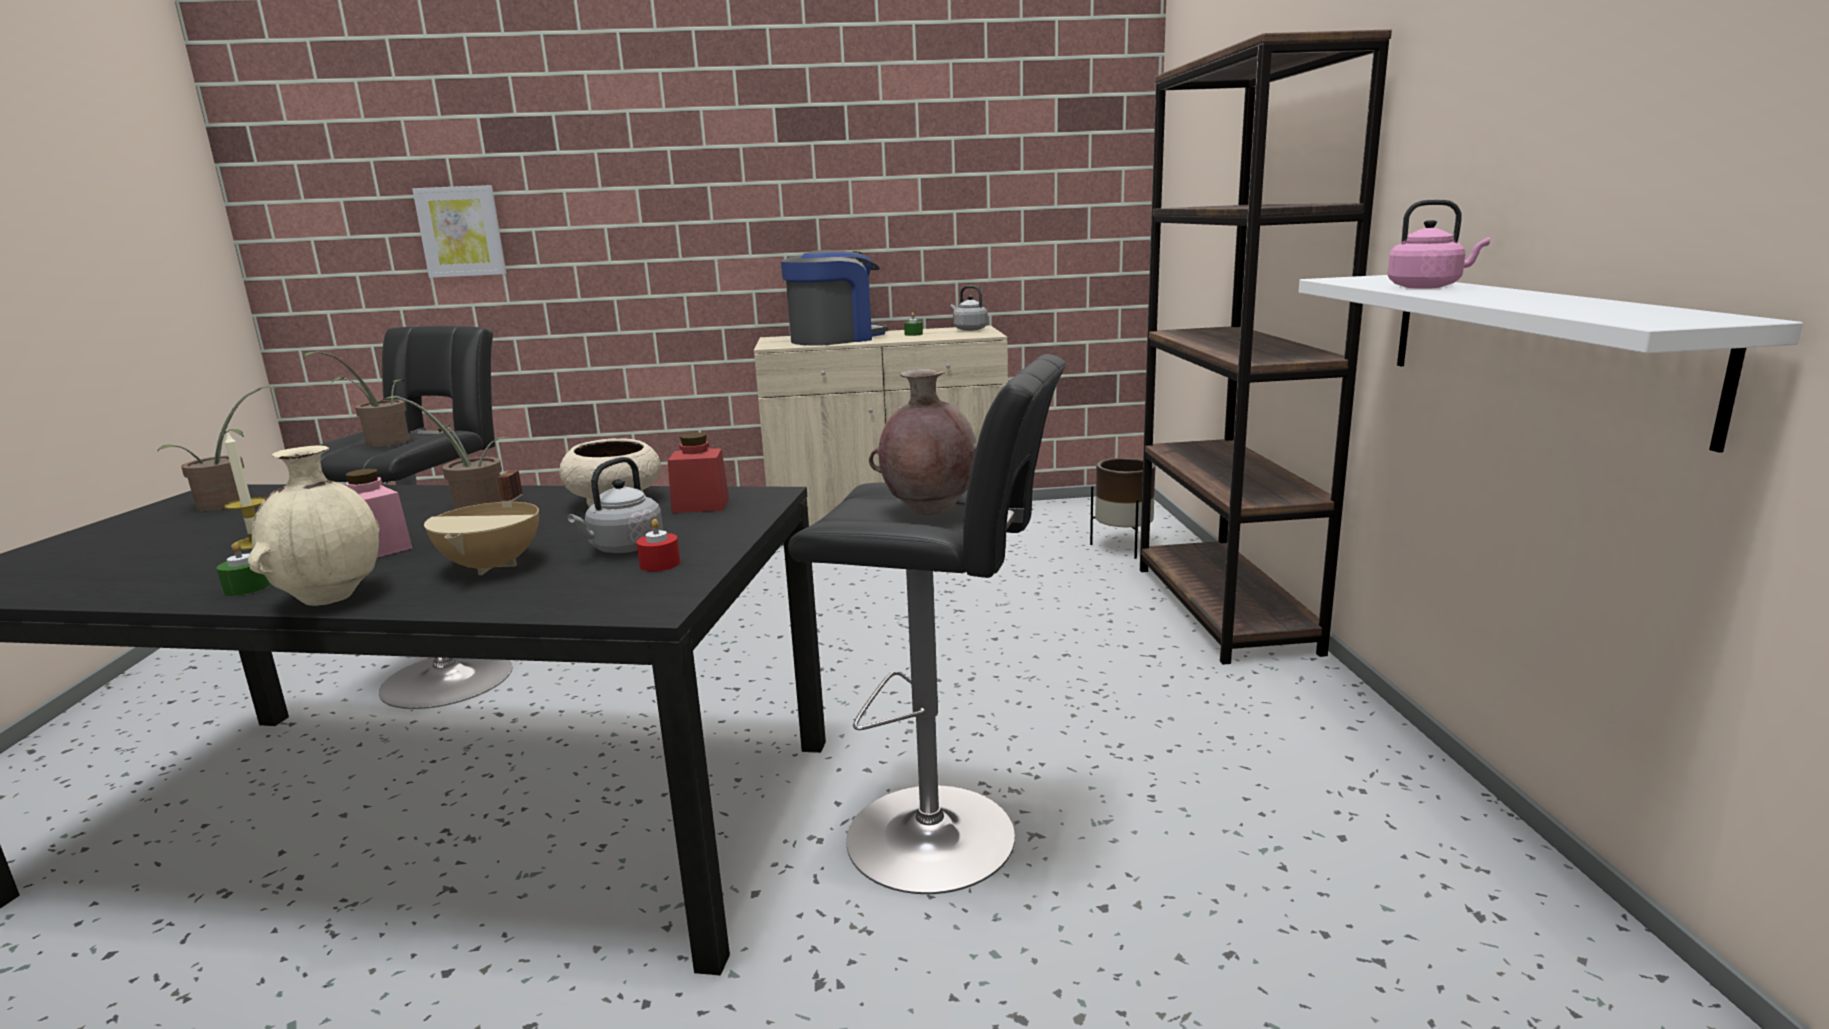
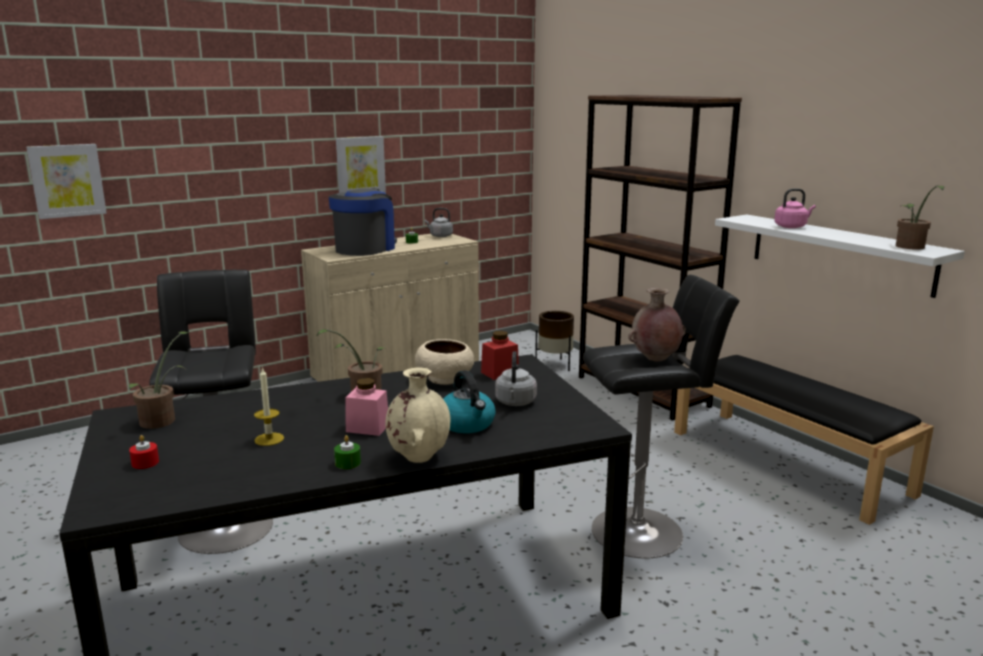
camera: 30 degrees left, 0 degrees up
potted plant [303,351,410,447] -> potted plant moved to [896,185,944,250]
beige cooking pot [424,471,539,575] -> kettle [443,370,496,433]
red candle [636,519,680,571] -> red candle moved to [129,435,159,469]
none -> picture [336,136,386,193]
none -> black bench [674,355,934,525]

